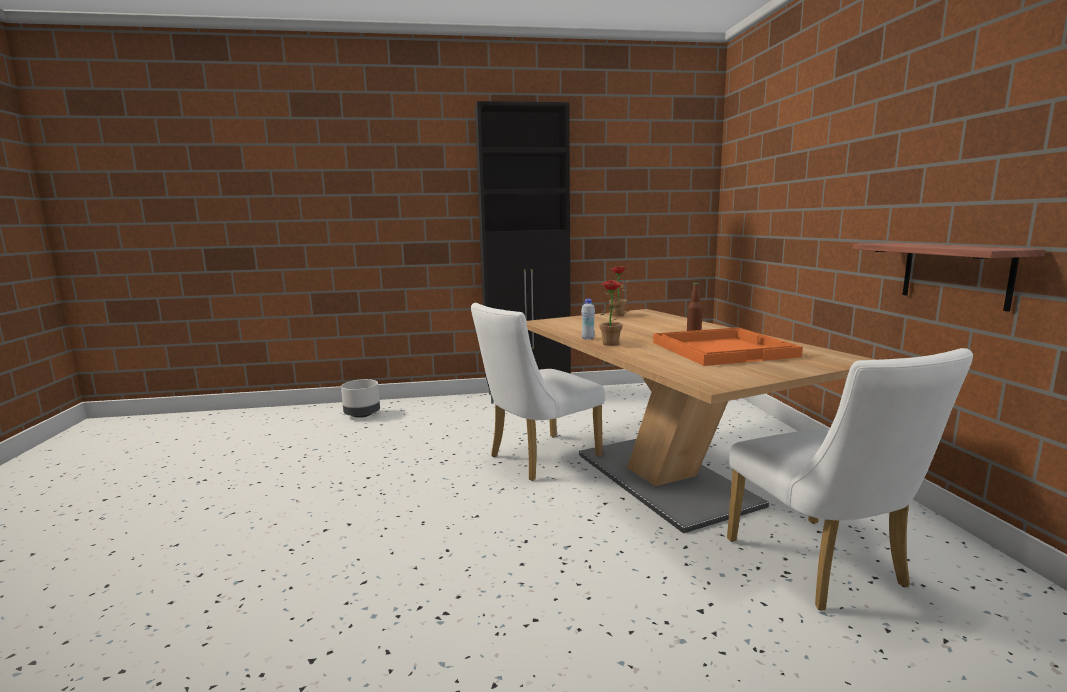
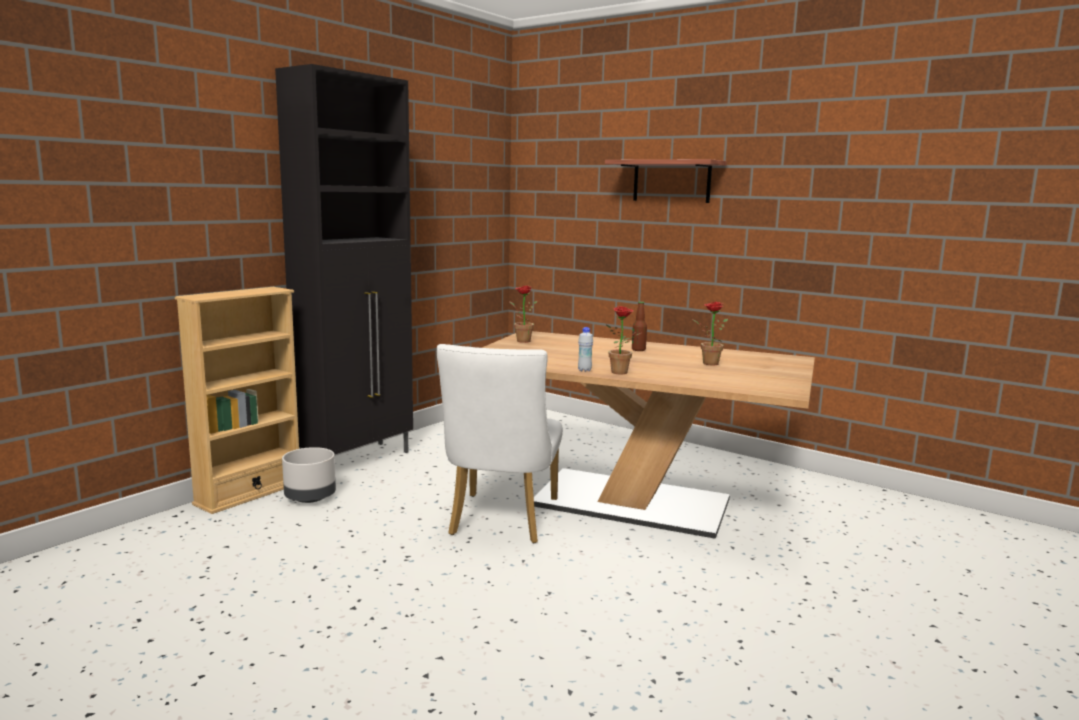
camera: 45 degrees left, 0 degrees up
grey planter [341,379,380,418] -> grey planter moved to [282,447,336,503]
orange tray [653,327,803,366] -> potted plant [692,302,728,366]
white chair [727,348,973,611] -> none
shelf [853,243,1045,312] -> shelf moved to [605,159,727,203]
none -> beige bookcase [175,287,299,514]

